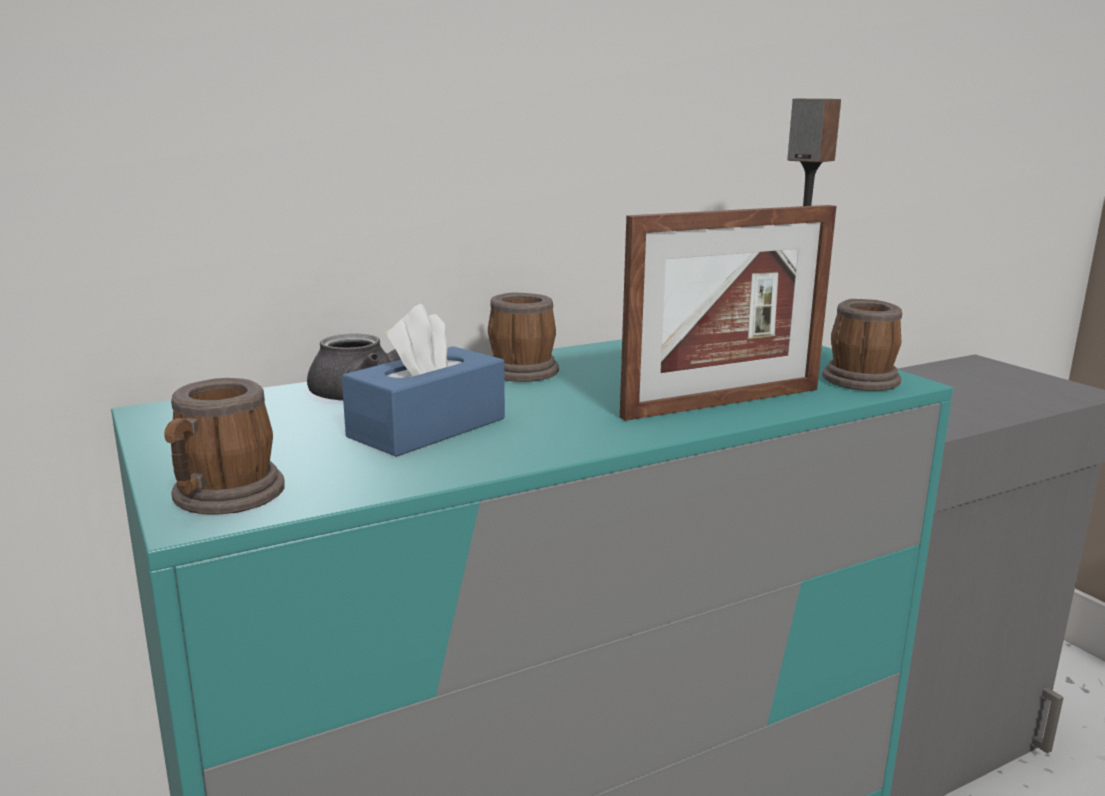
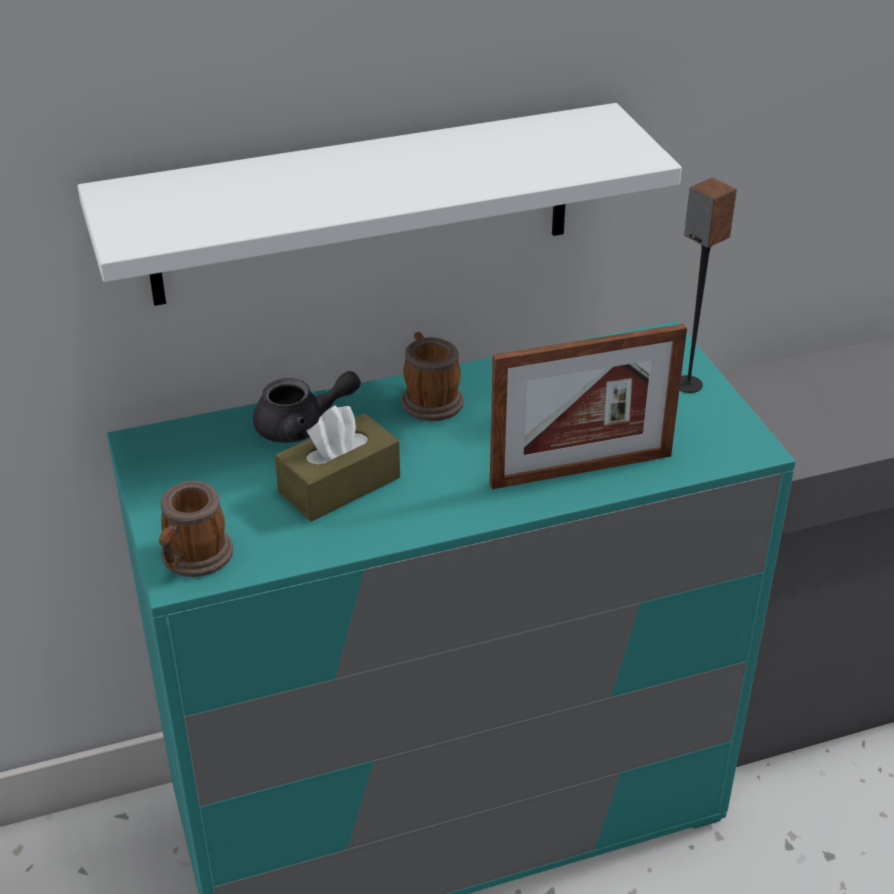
camera: 10 degrees right, 20 degrees up
blue tissue box [342,304,505,457] -> brown tissue box [275,405,400,522]
mug [822,299,902,391] -> none
none -> white shelf [77,103,682,306]

